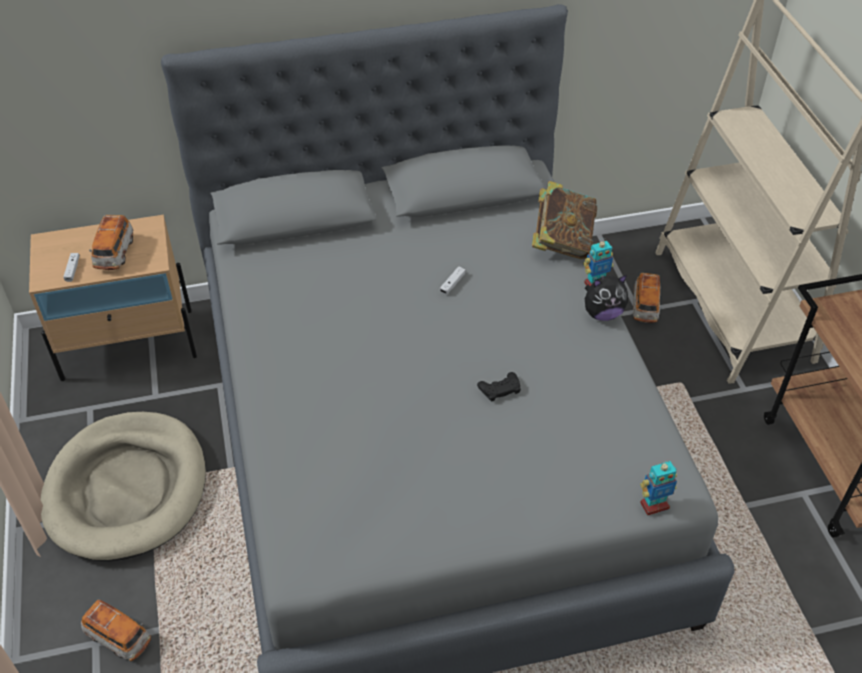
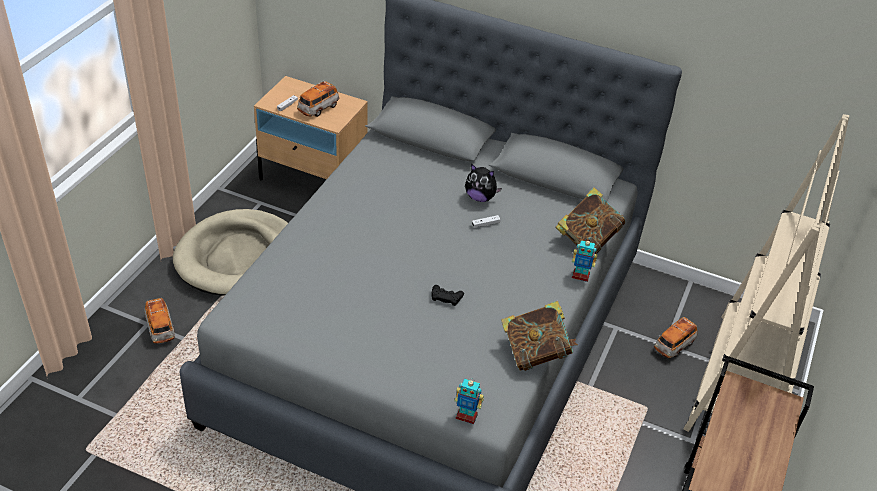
camera: 35 degrees right, 5 degrees down
plush toy [585,275,628,321] -> plush toy moved to [465,164,502,202]
none -> book [501,301,578,371]

